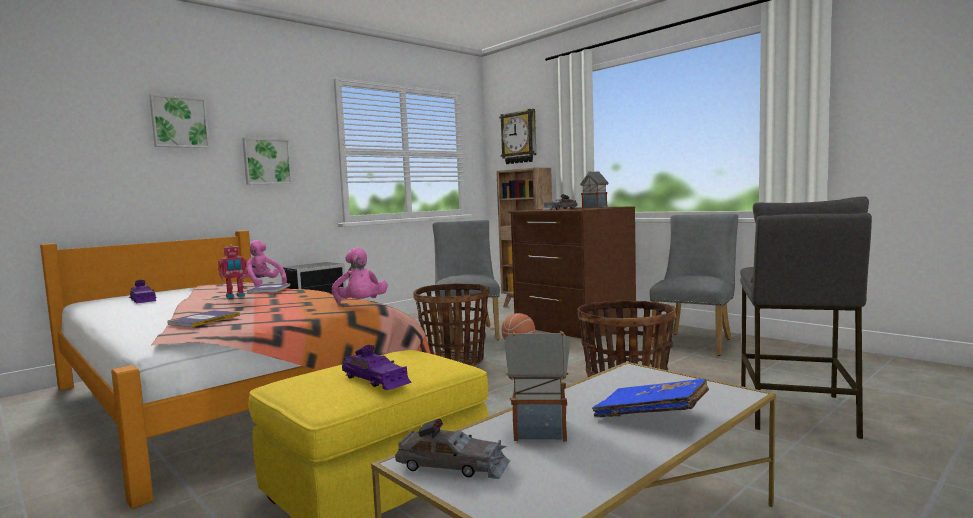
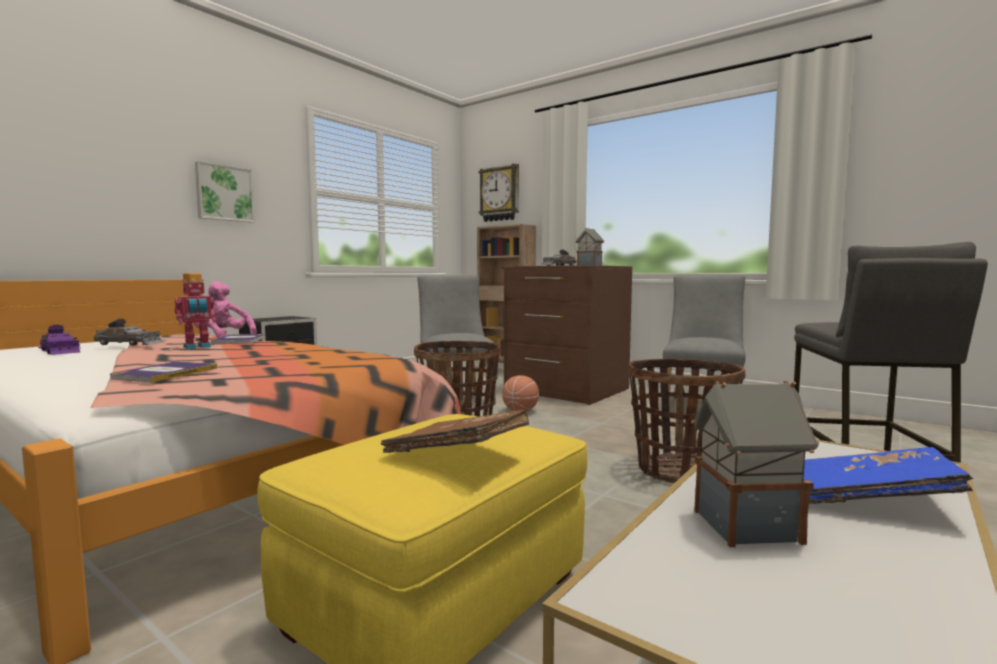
camera: 10 degrees left, 0 degrees up
picture [149,94,210,148] -> none
pink plush toy [332,247,388,304] -> none
purple toy car [342,345,412,390] -> brown book [381,410,529,453]
grey toy car [395,419,510,479] -> grey toy car moved to [94,319,164,346]

